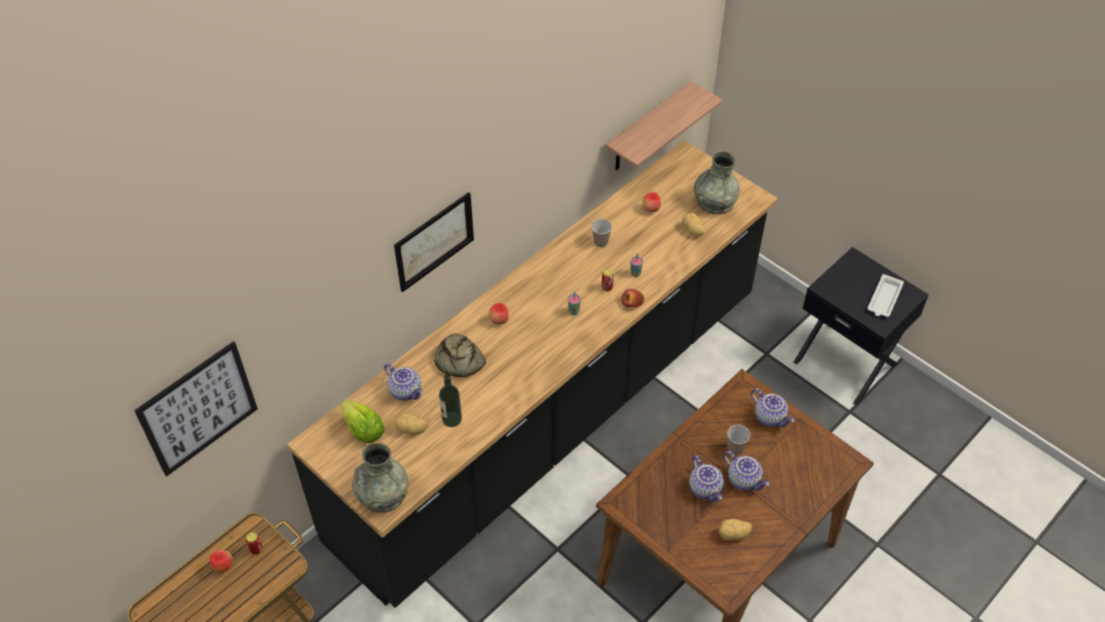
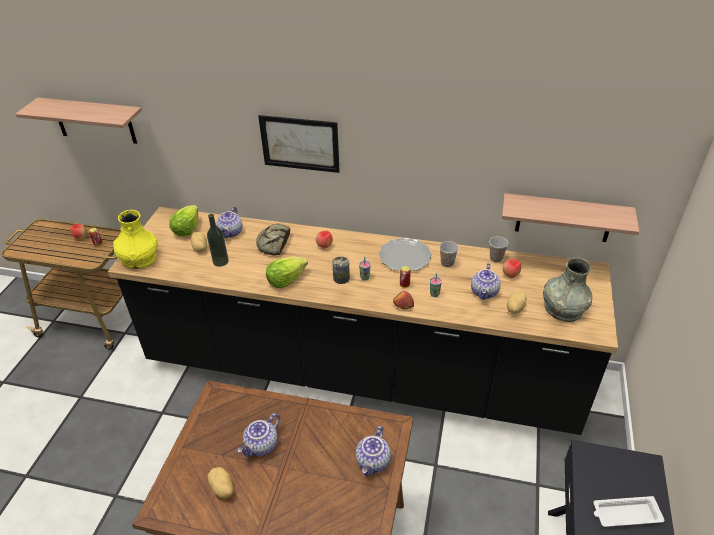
camera: 60 degrees right, 10 degrees down
picture [134,341,258,477] -> shelf [15,97,142,144]
grey vase [352,443,409,513] -> yellow vase [113,210,158,269]
teapot [723,451,769,491] -> teapot moved to [471,263,501,300]
cup [727,425,750,455] -> cup moved to [489,236,508,262]
none -> lettuce [266,257,308,288]
none -> can [332,256,350,284]
none -> plate [379,238,432,271]

